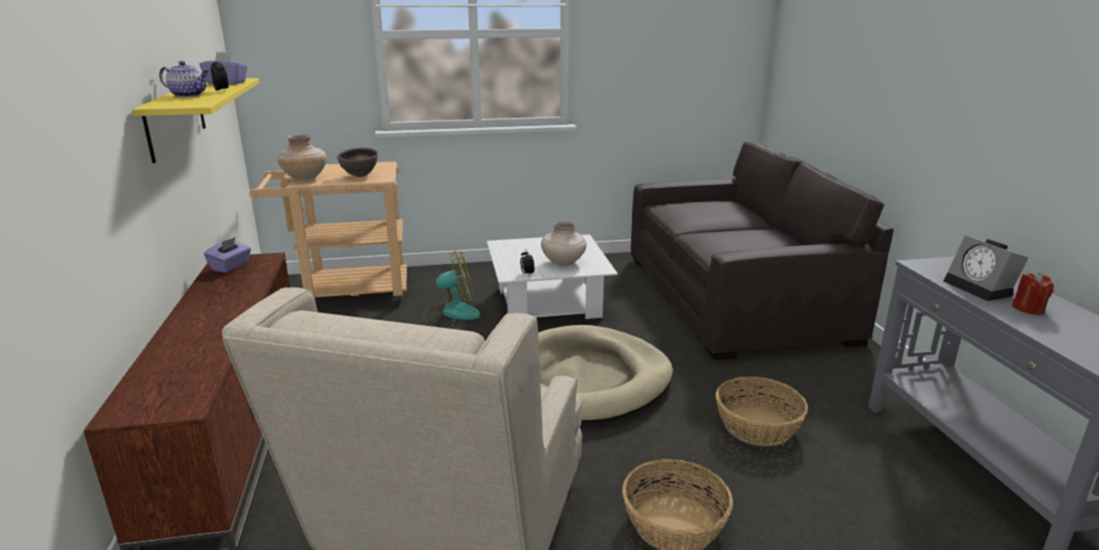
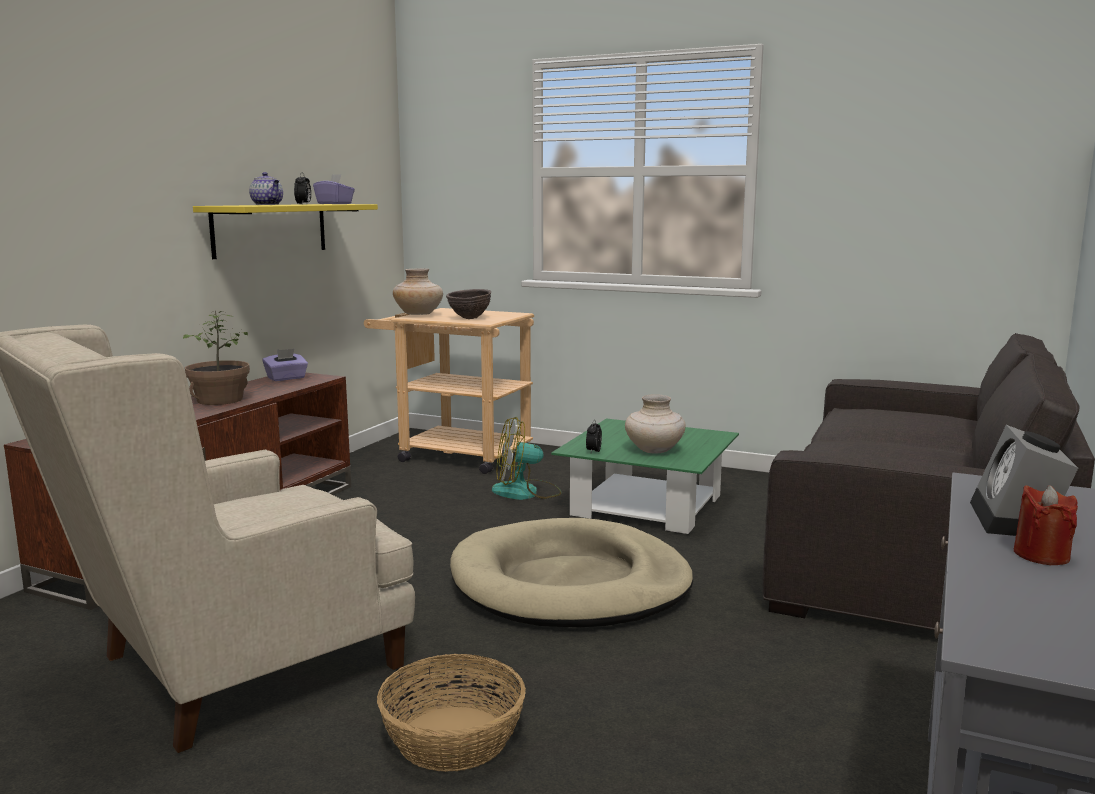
camera: 35 degrees right, 10 degrees down
fan [423,249,480,328] -> fan turned 150 degrees clockwise [492,417,562,500]
white coffee table [487,234,618,319] -> green coffee table [551,419,739,534]
basket [715,377,808,446] -> none
none -> potted plant [183,311,250,405]

